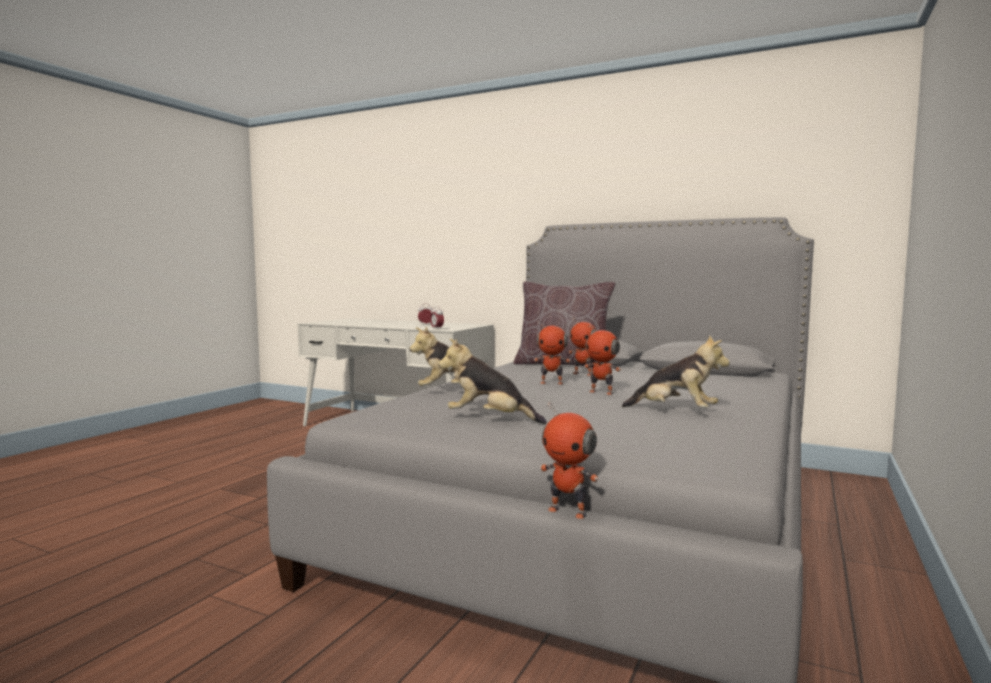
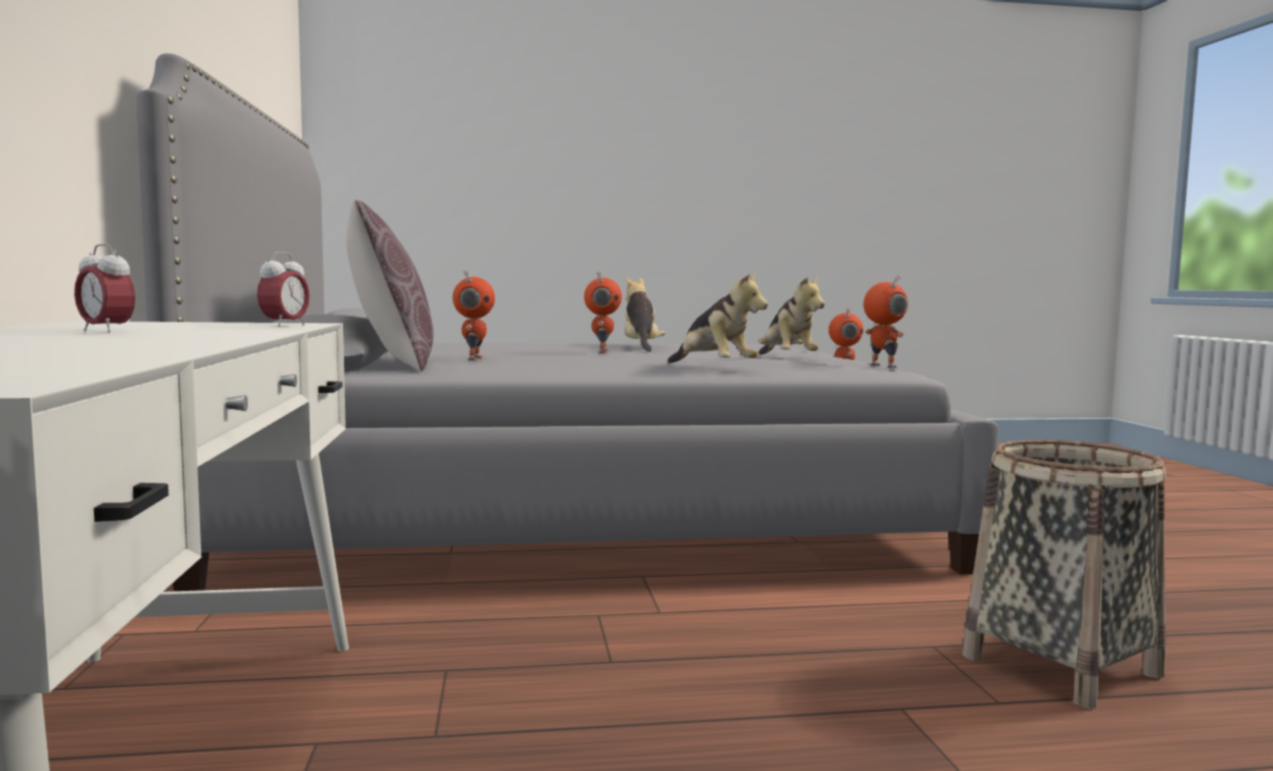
camera: 125 degrees left, 0 degrees up
toy robot [534,321,571,385] -> toy robot moved to [864,275,908,368]
none -> basket [962,439,1166,708]

